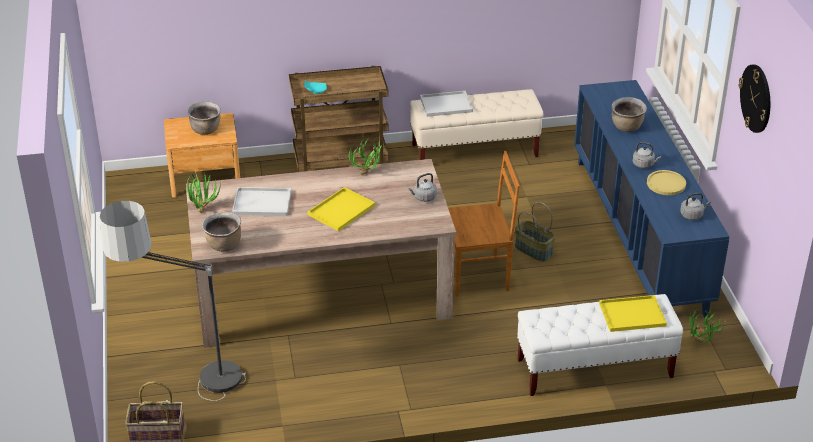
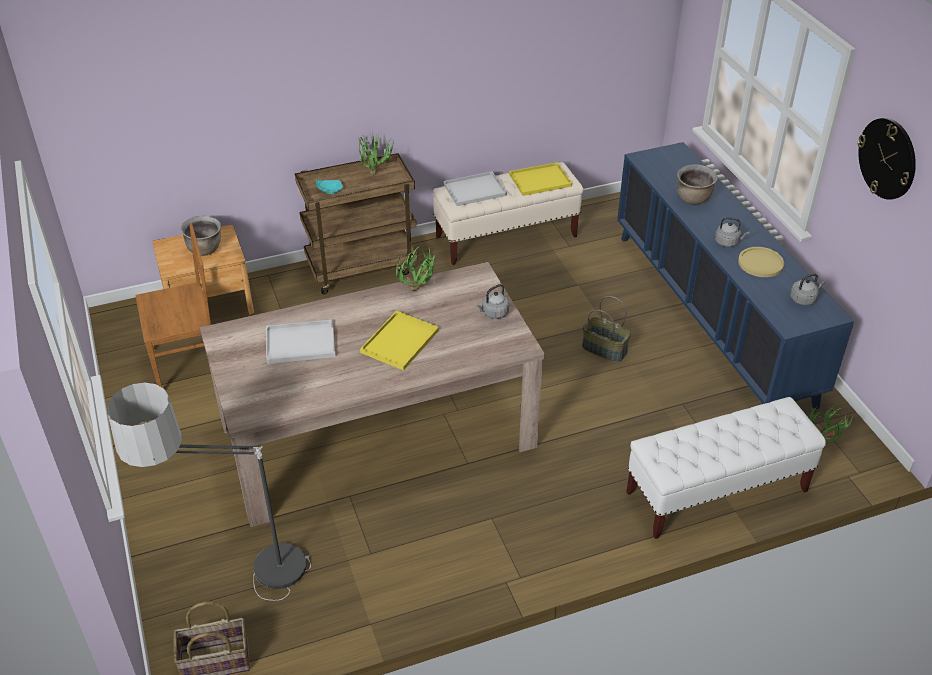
camera: 10 degrees left, 5 degrees up
potted plant [187,171,221,213] -> potted plant moved to [358,133,394,175]
brown cooking pot [202,212,241,252] -> none
brown chair [448,151,520,297] -> brown chair moved to [135,223,211,387]
yellow tray [599,295,667,332] -> yellow tray moved to [509,162,572,196]

